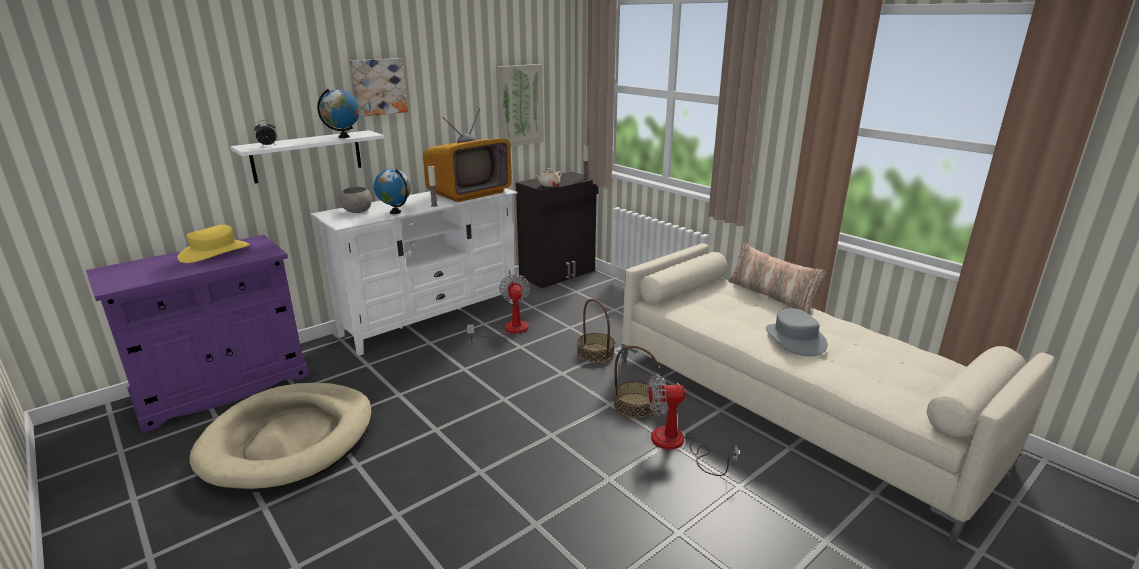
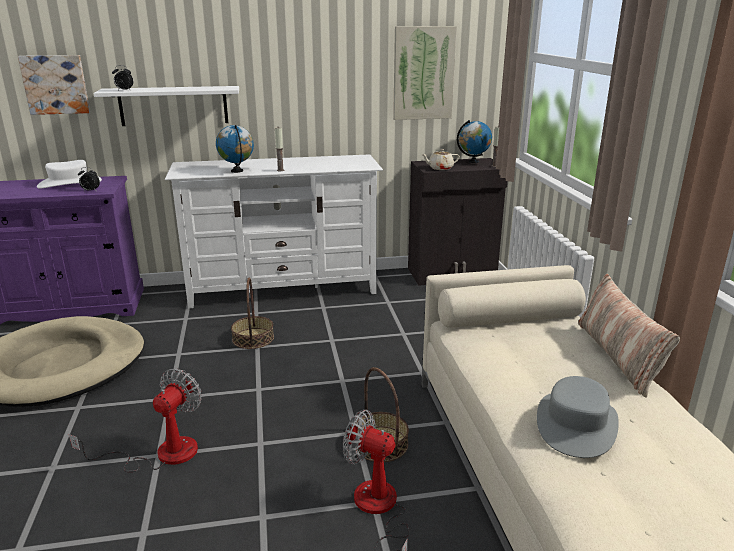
camera: 30 degrees right, 0 degrees up
yellow hat [178,225,250,263] -> white hat [37,160,102,188]
globe [317,89,360,138] -> globe moved to [457,120,492,163]
grey bowl [340,187,372,213] -> none
picture [350,58,408,117] -> picture moved to [18,55,90,115]
television [423,108,512,202] -> none
fan [467,274,530,343] -> fan moved to [69,368,202,472]
basket [577,299,615,363] -> basket moved to [231,278,274,349]
none -> alarm clock [78,167,100,191]

